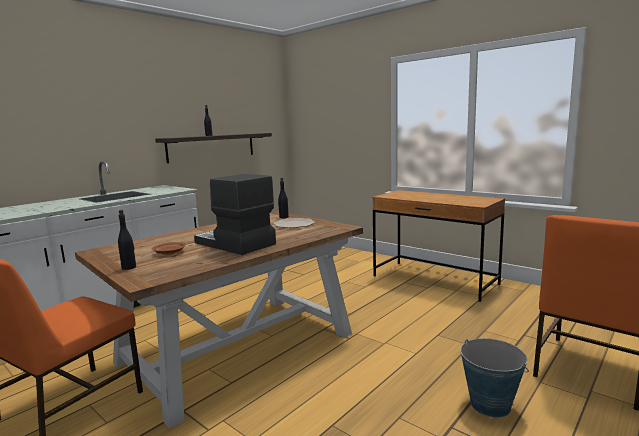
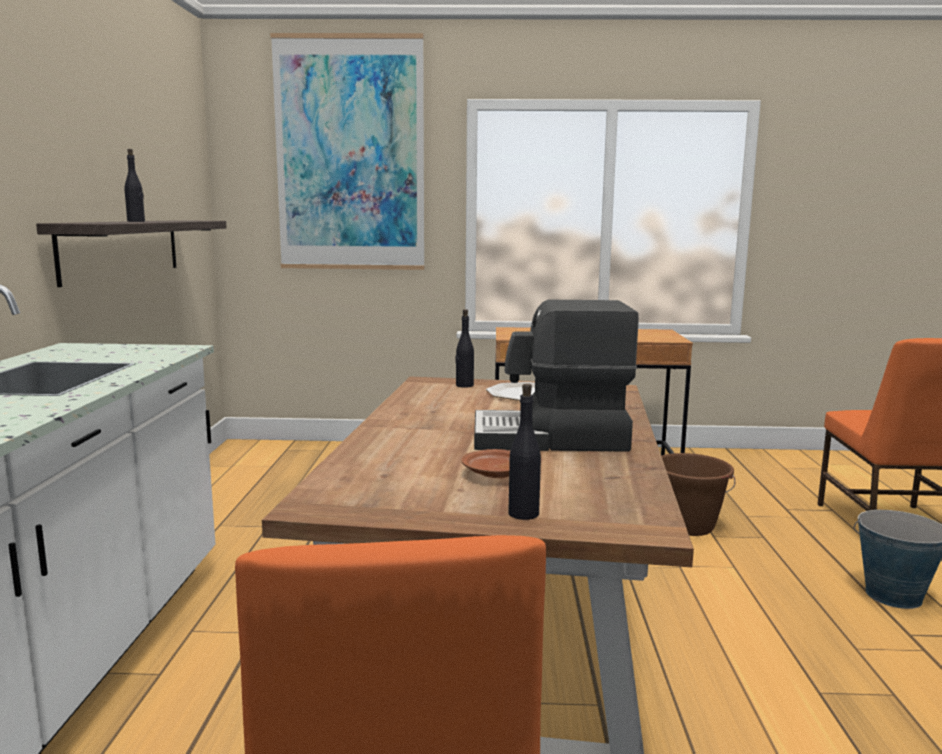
camera: 40 degrees left, 0 degrees up
none -> picture [270,33,425,270]
none -> brown bucket [661,453,735,536]

